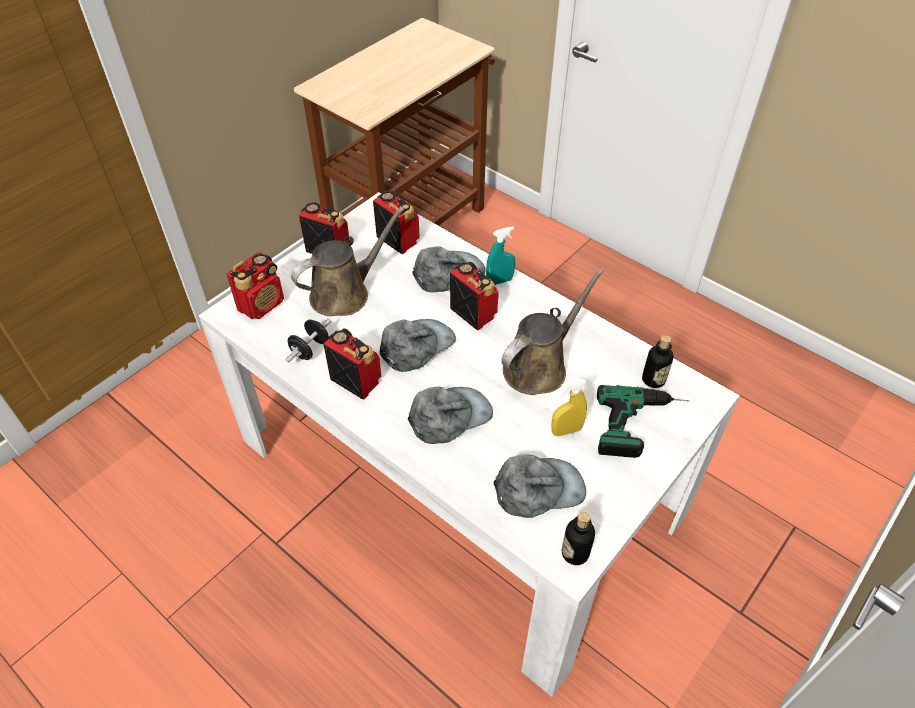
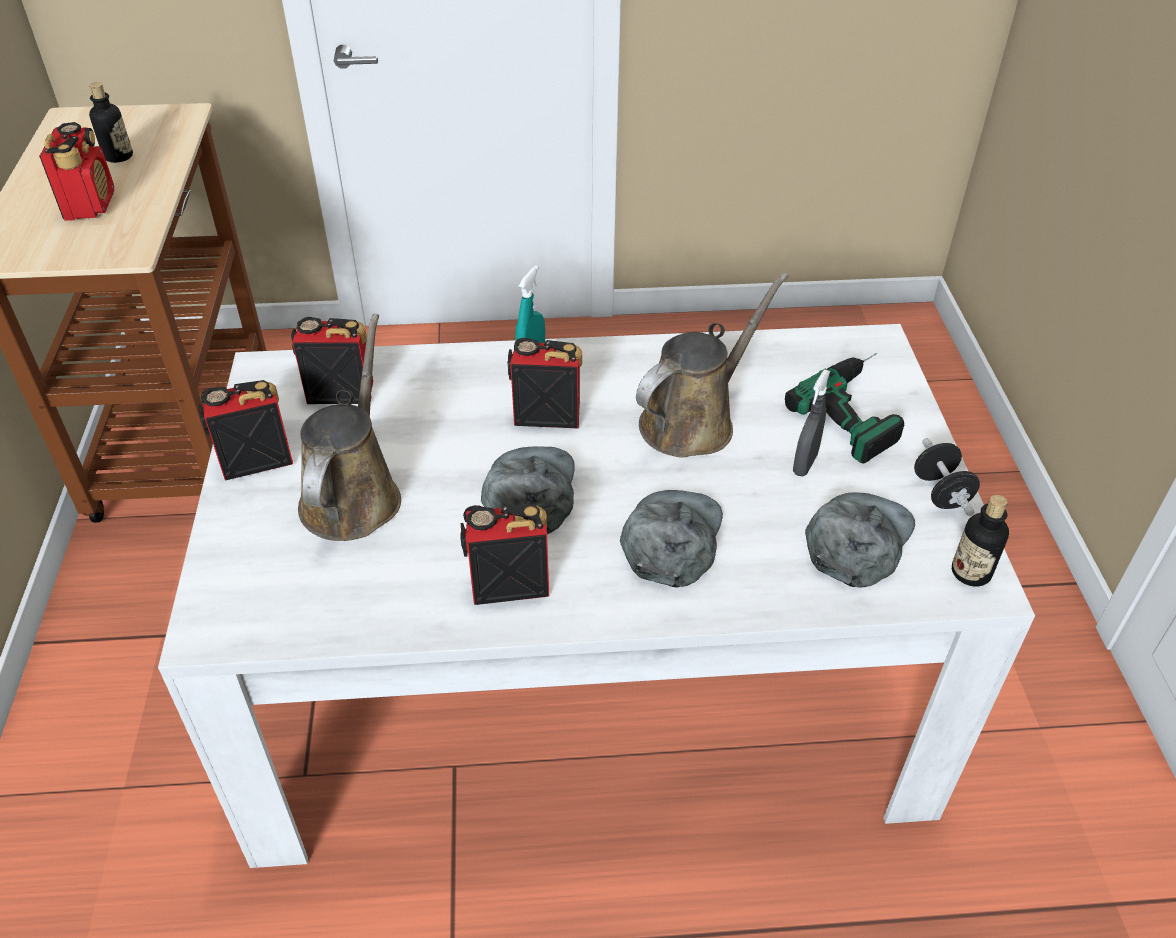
camera: 45 degrees left, 5 degrees down
radio [227,252,284,320] -> radio moved to [39,122,114,221]
black dumbbell [285,318,331,363] -> black dumbbell moved to [914,438,980,516]
grey cap [412,246,485,292] -> none
brown watering can [501,269,604,395] -> brown watering can turned 45 degrees clockwise [636,273,788,457]
yellow spray bottle [551,379,587,436] -> grey spray bottle [793,369,831,476]
bottle [642,335,674,388] -> bottle moved to [89,82,133,163]

